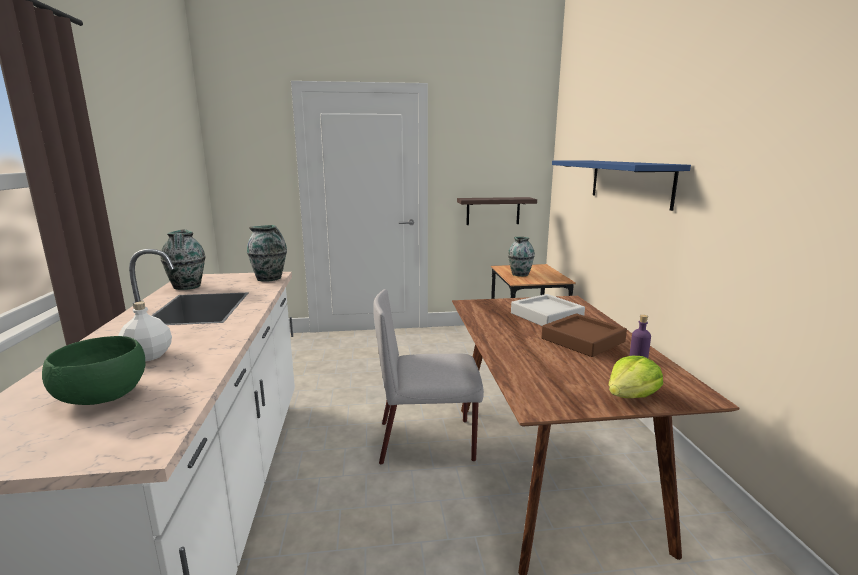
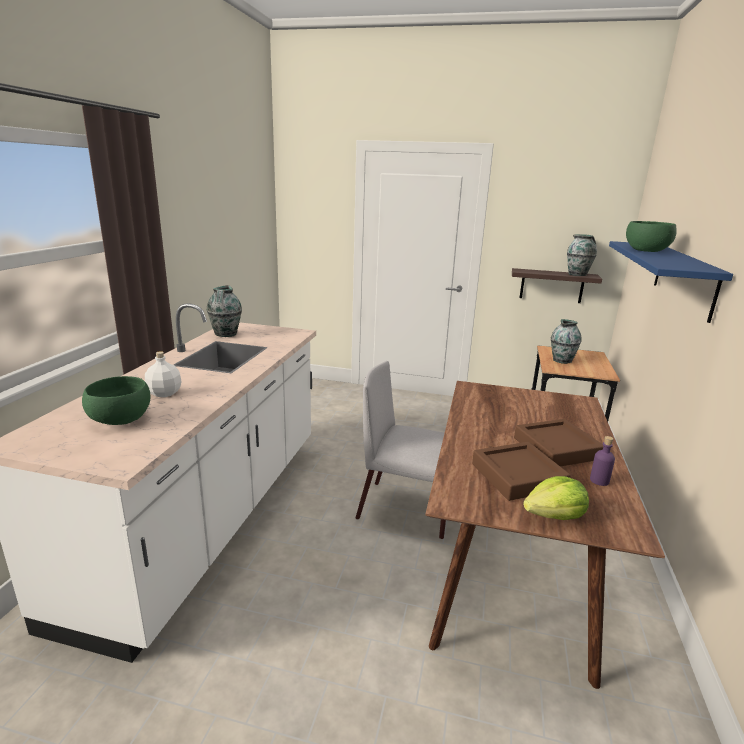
camera: 20 degrees right, 5 degrees up
vase [247,225,287,282] -> vase moved to [567,235,597,276]
grey tray [511,294,585,326] -> none
none -> brown tray [472,442,571,501]
none -> green bowl [626,221,677,252]

